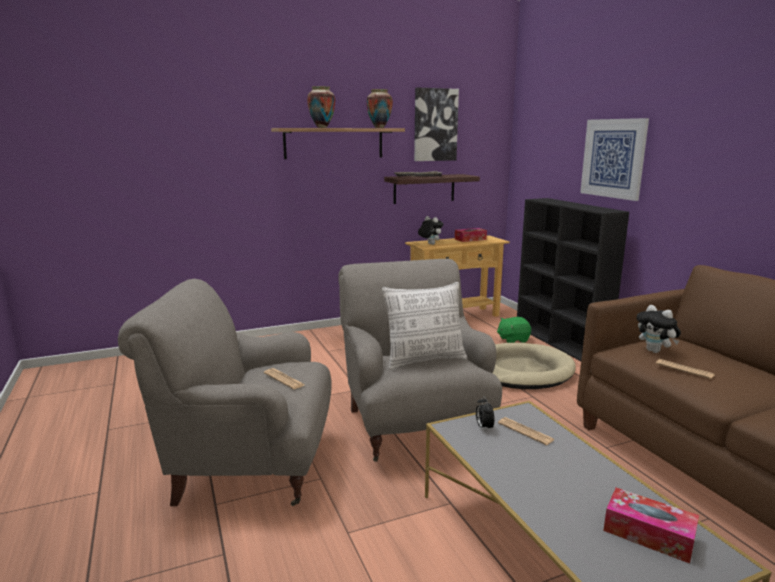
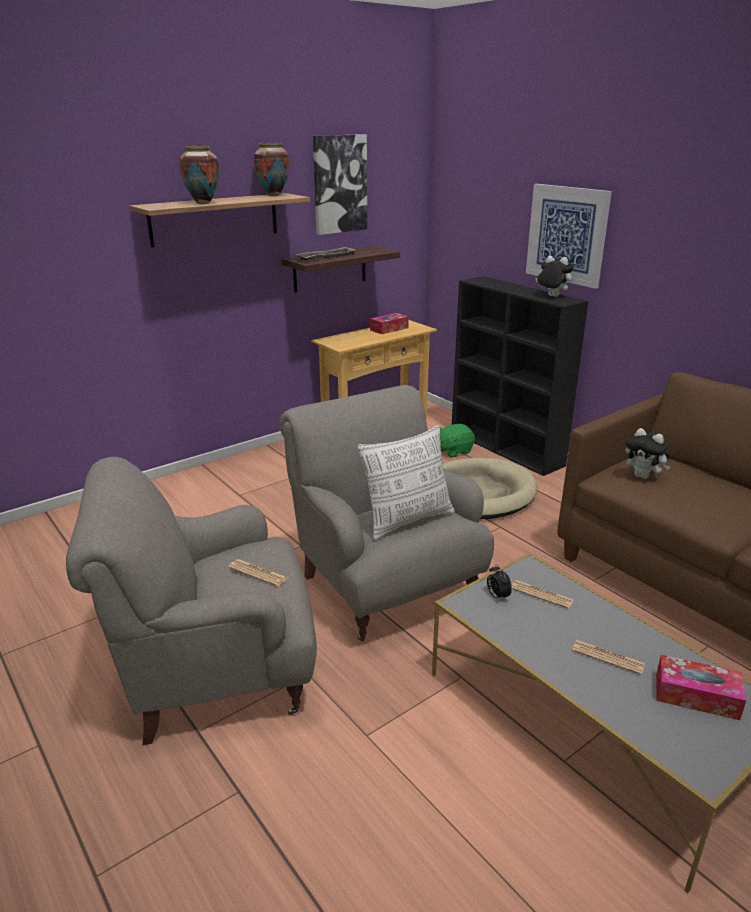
camera: 15 degrees left, 10 degrees up
plush toy [418,216,443,245] -> plush toy moved to [536,256,574,297]
newspaper [656,359,715,379] -> newspaper moved to [572,640,645,675]

